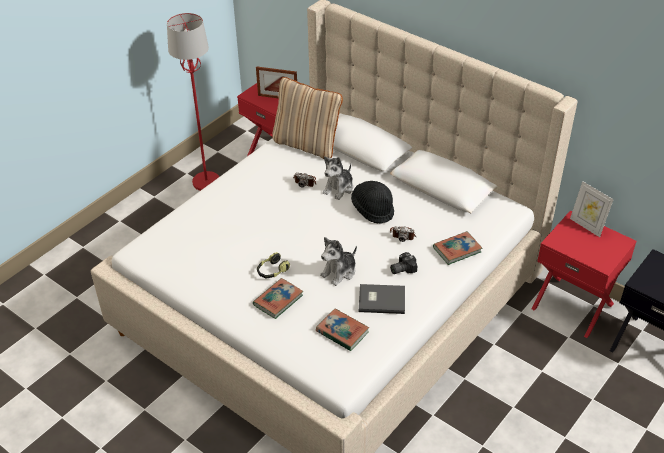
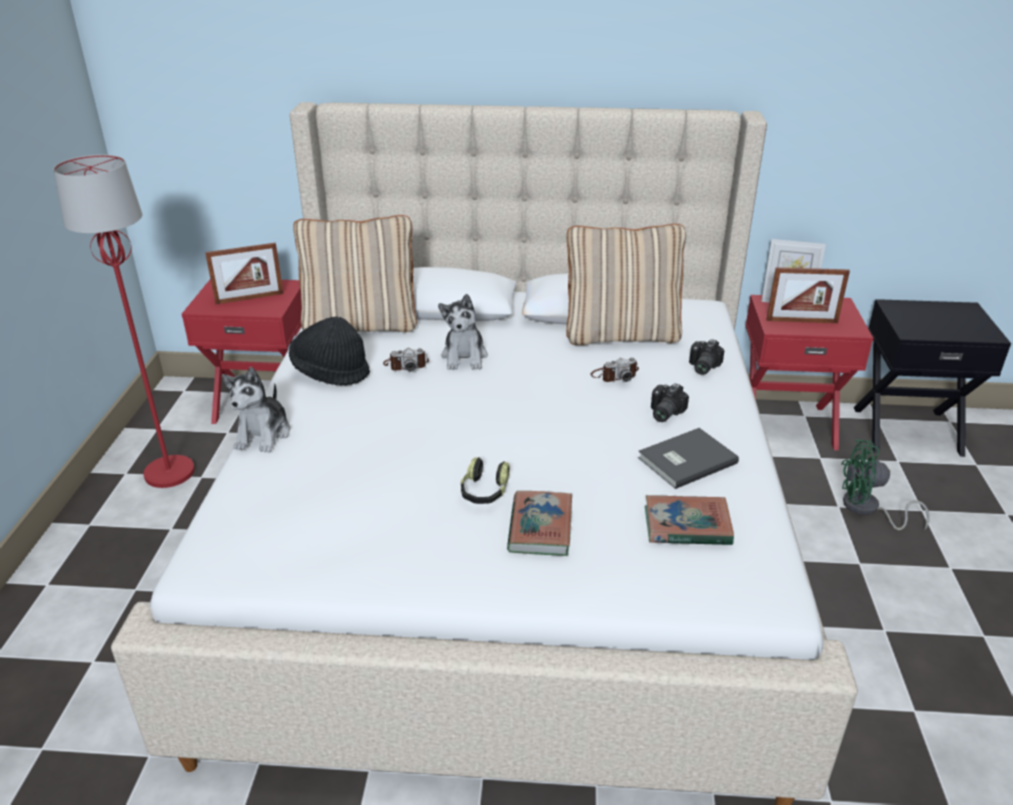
camera: 35 degrees left, 10 degrees down
plush toy [320,237,357,286] -> plush toy moved to [222,367,290,453]
black hat [351,181,394,224] -> black hat moved to [289,316,370,386]
book [433,231,482,265] -> camera [689,339,724,375]
none -> beige pillow [566,224,686,345]
none -> picture frame [766,267,850,323]
none -> green fan [841,439,929,530]

